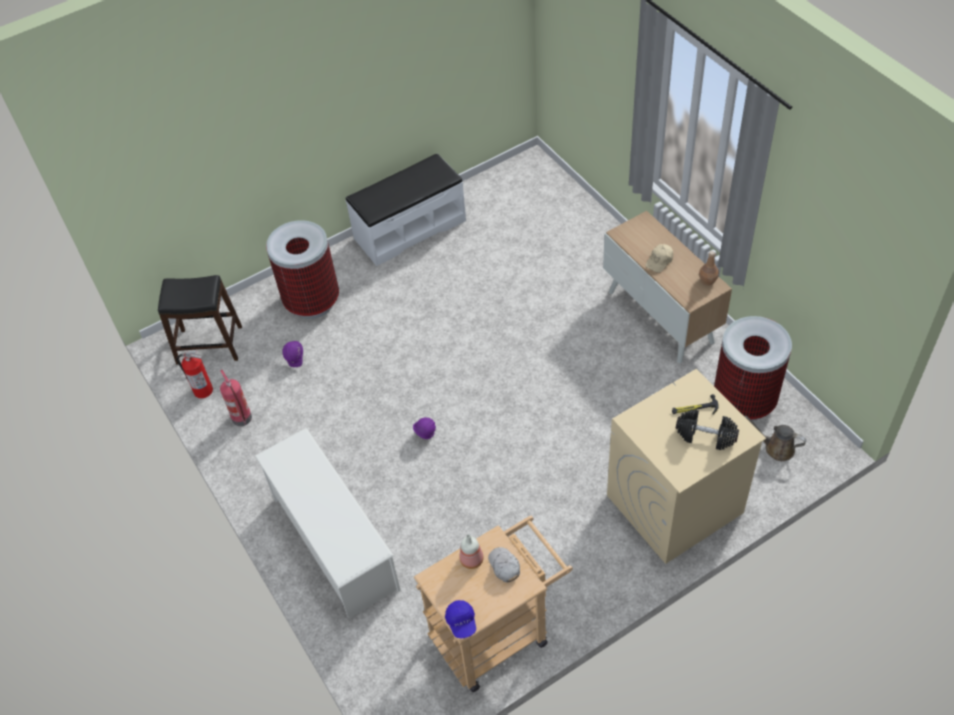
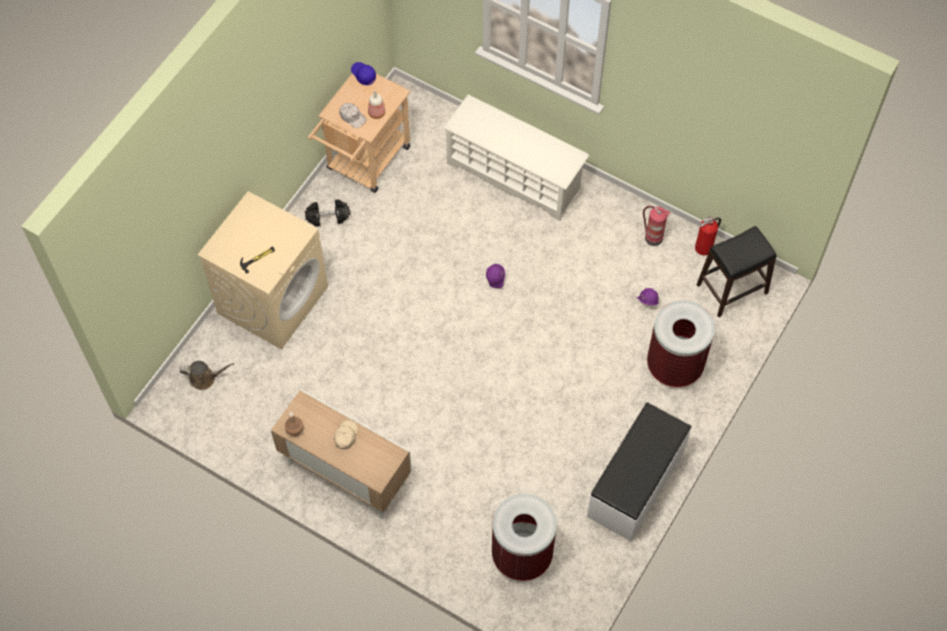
camera: 150 degrees right, 10 degrees up
black dumbbell [676,409,739,450] -> black dumbbell moved to [305,200,350,226]
trash can [714,316,792,421] -> trash can moved to [492,494,557,581]

